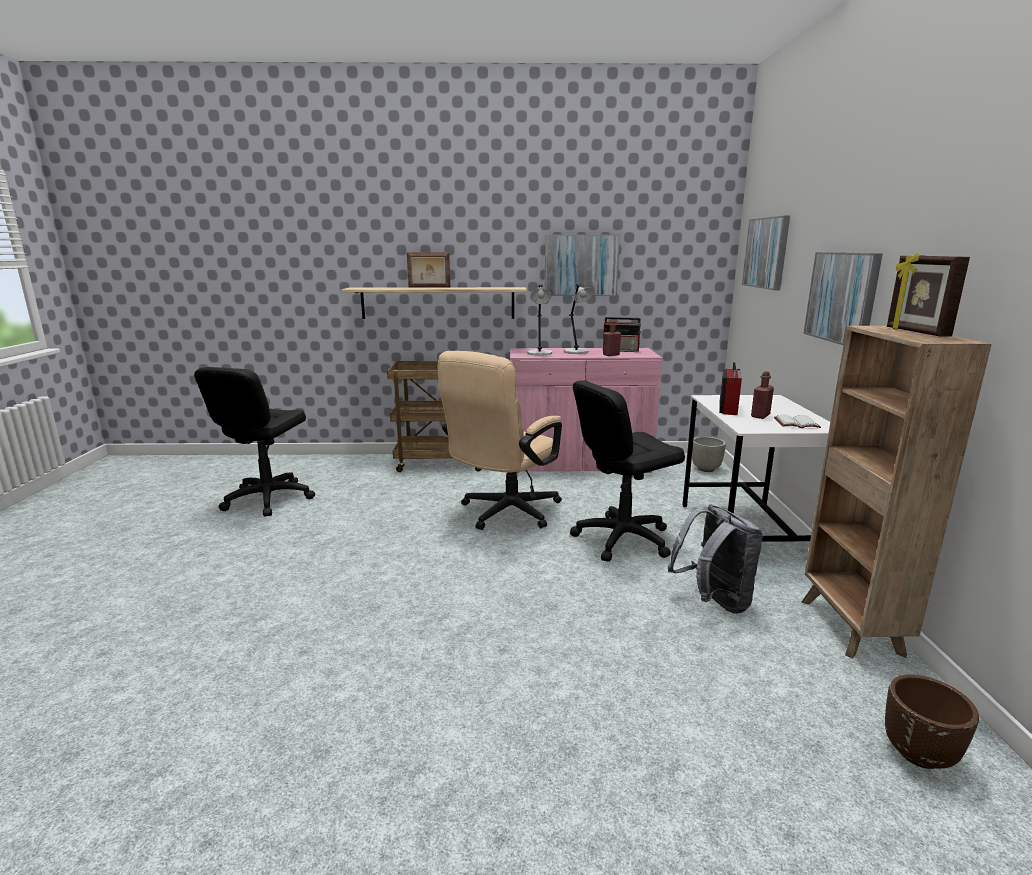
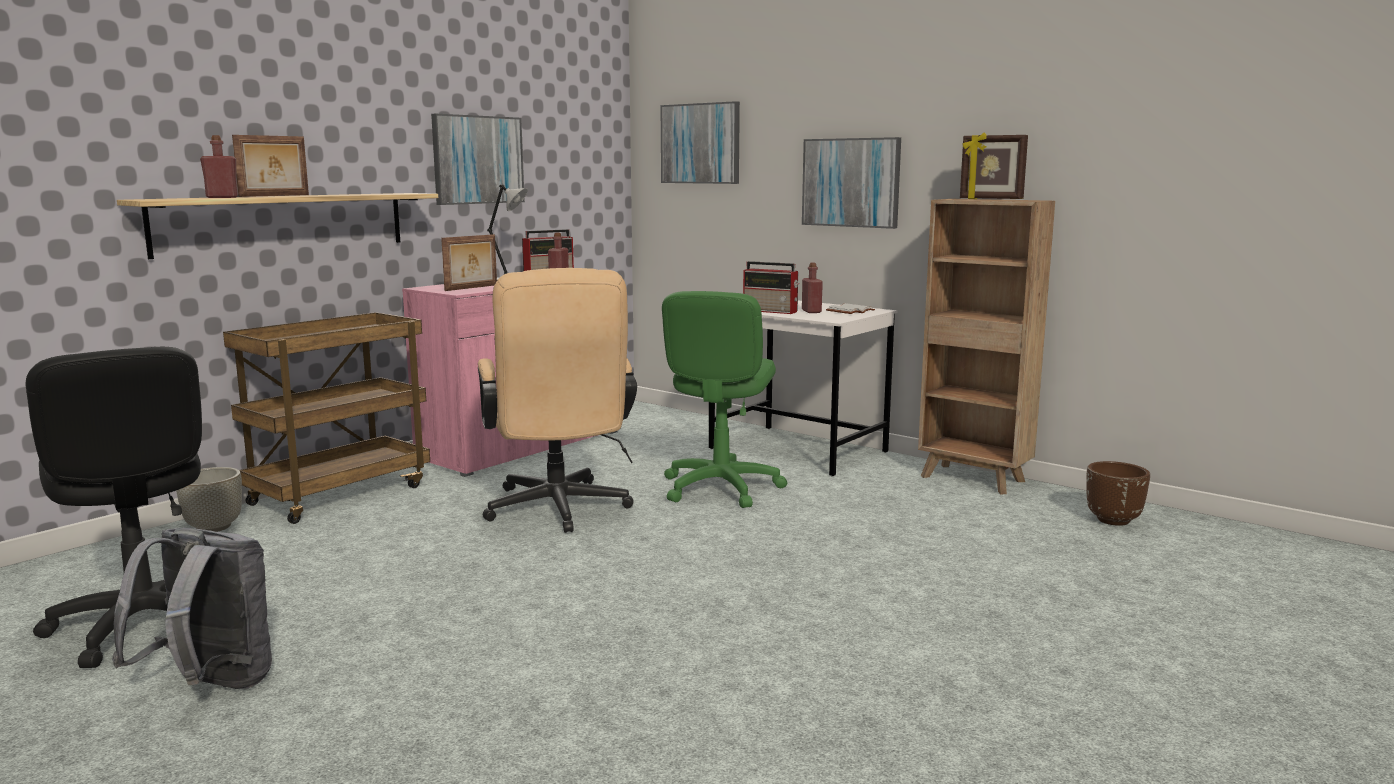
camera: 50 degrees left, 5 degrees down
grey table lamp [527,285,552,356] -> picture frame [441,234,497,291]
black office chair [570,380,685,562] -> green office chair [662,291,787,508]
grey backpack [668,504,763,614] -> grey backpack moved to [112,528,272,689]
grey planter [692,437,726,472] -> grey planter moved to [176,467,242,532]
radio [719,362,742,415] -> radio turned 150 degrees clockwise [743,261,799,314]
none -> red bottle [200,135,238,198]

